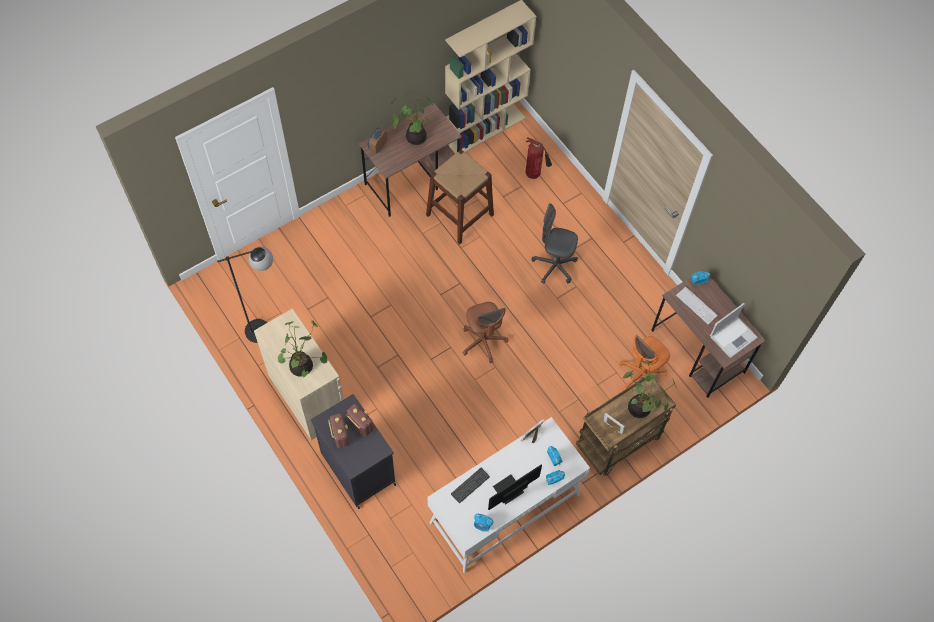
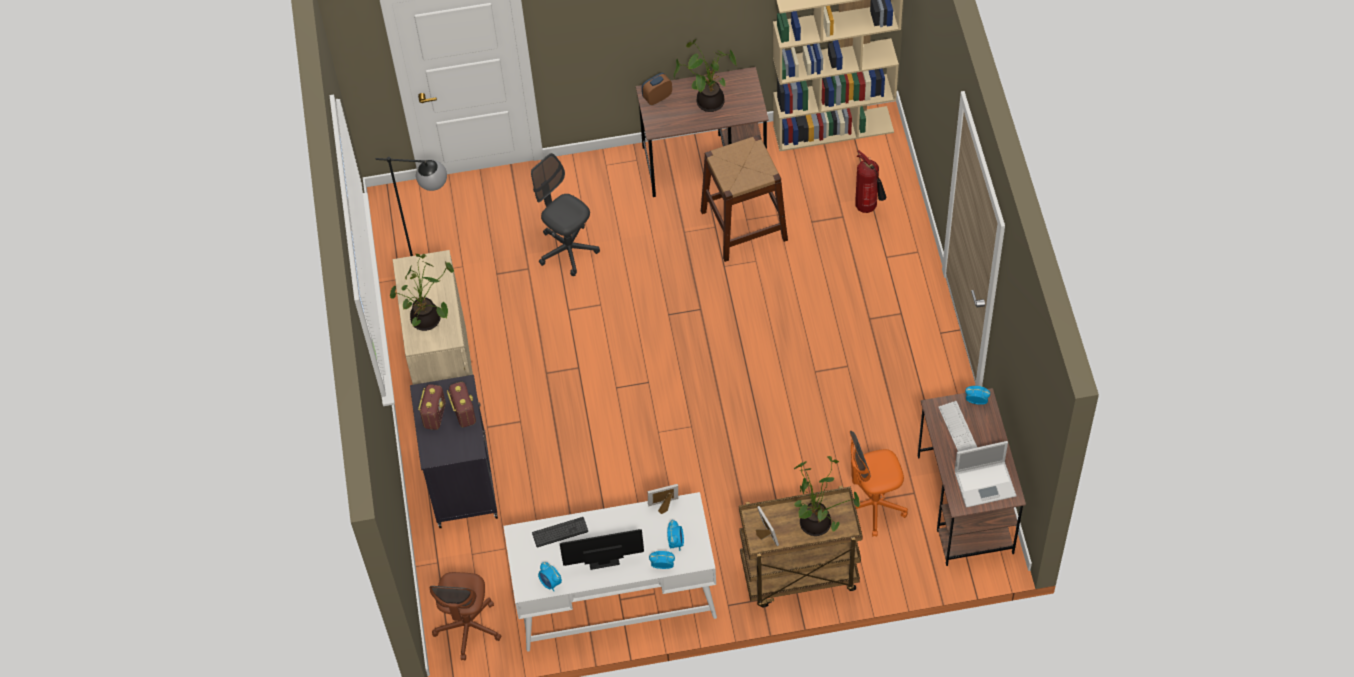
camera: 30 degrees right, 5 degrees down
brown office chair [463,302,508,363] -> brown office chair moved to [430,572,502,660]
grey office chair [531,203,578,284] -> grey office chair moved to [531,153,600,276]

